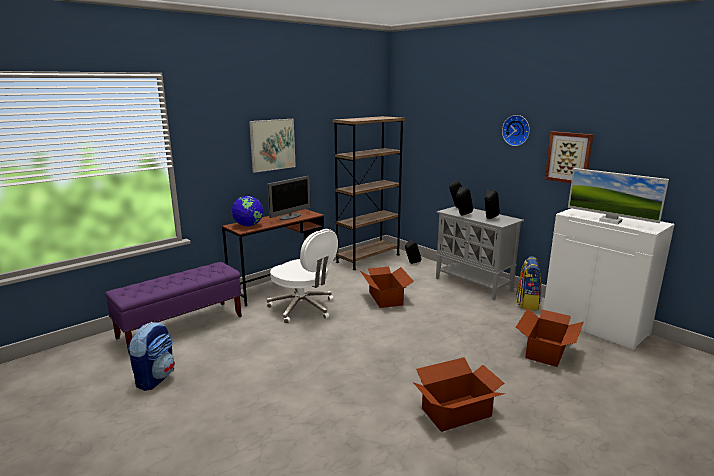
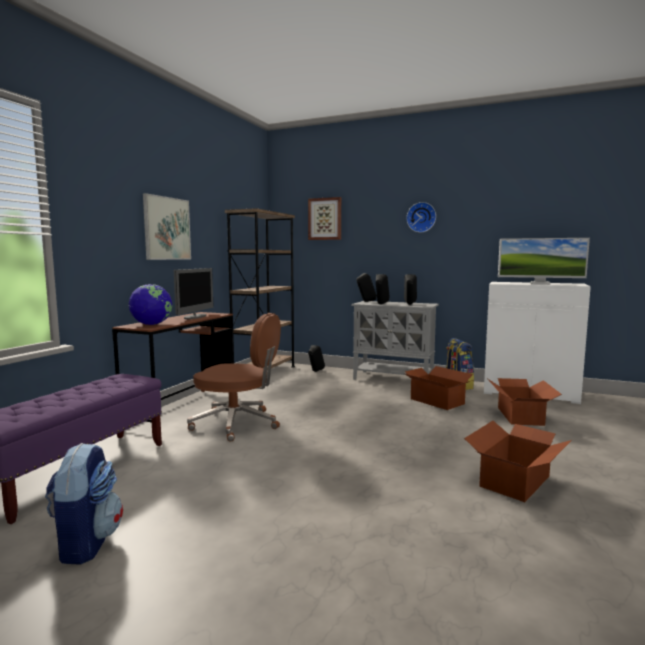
camera: 25 degrees left, 10 degrees down
white office chair [267,229,338,324] -> brown office chair [187,313,281,442]
cardboard box [360,267,414,308] -> cardboard box moved to [405,366,473,410]
picture [545,131,593,183] -> picture moved to [308,197,341,240]

